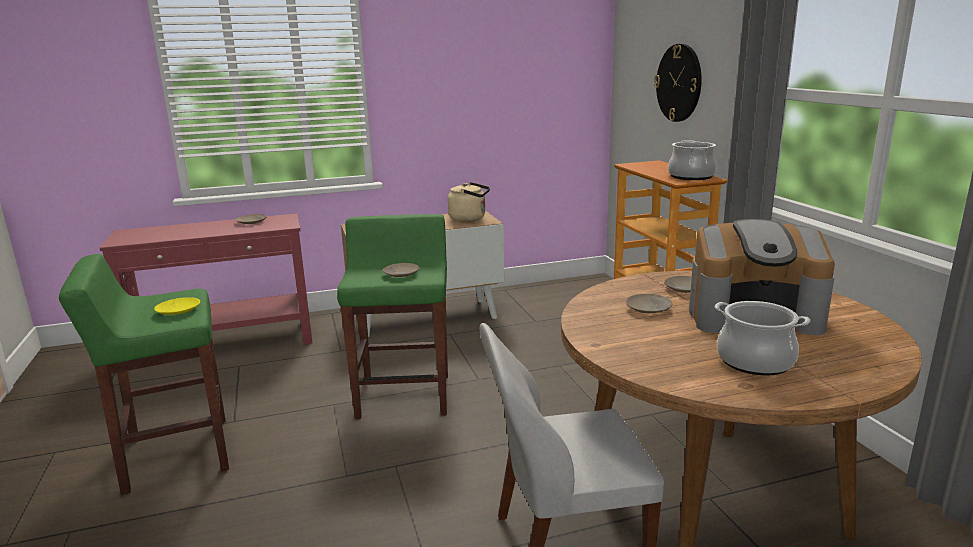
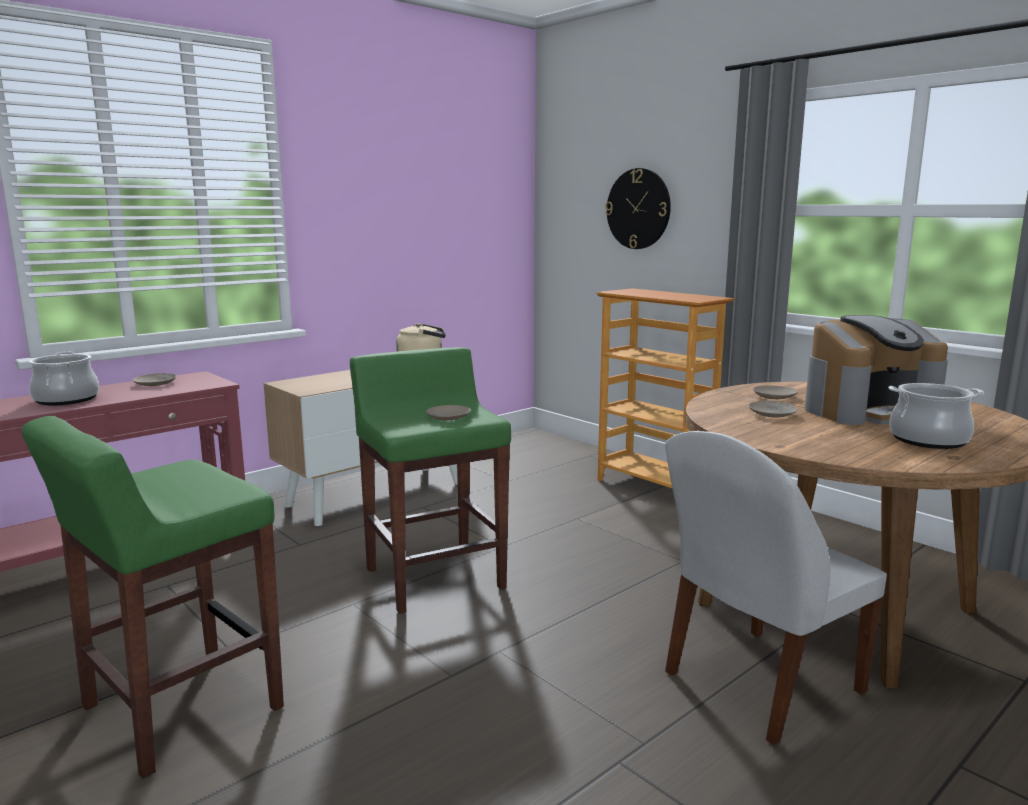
camera: 25 degrees left, 5 degrees down
yellow plate [154,297,200,315] -> none
cooking pot [668,140,717,180] -> cooking pot moved to [29,352,99,405]

